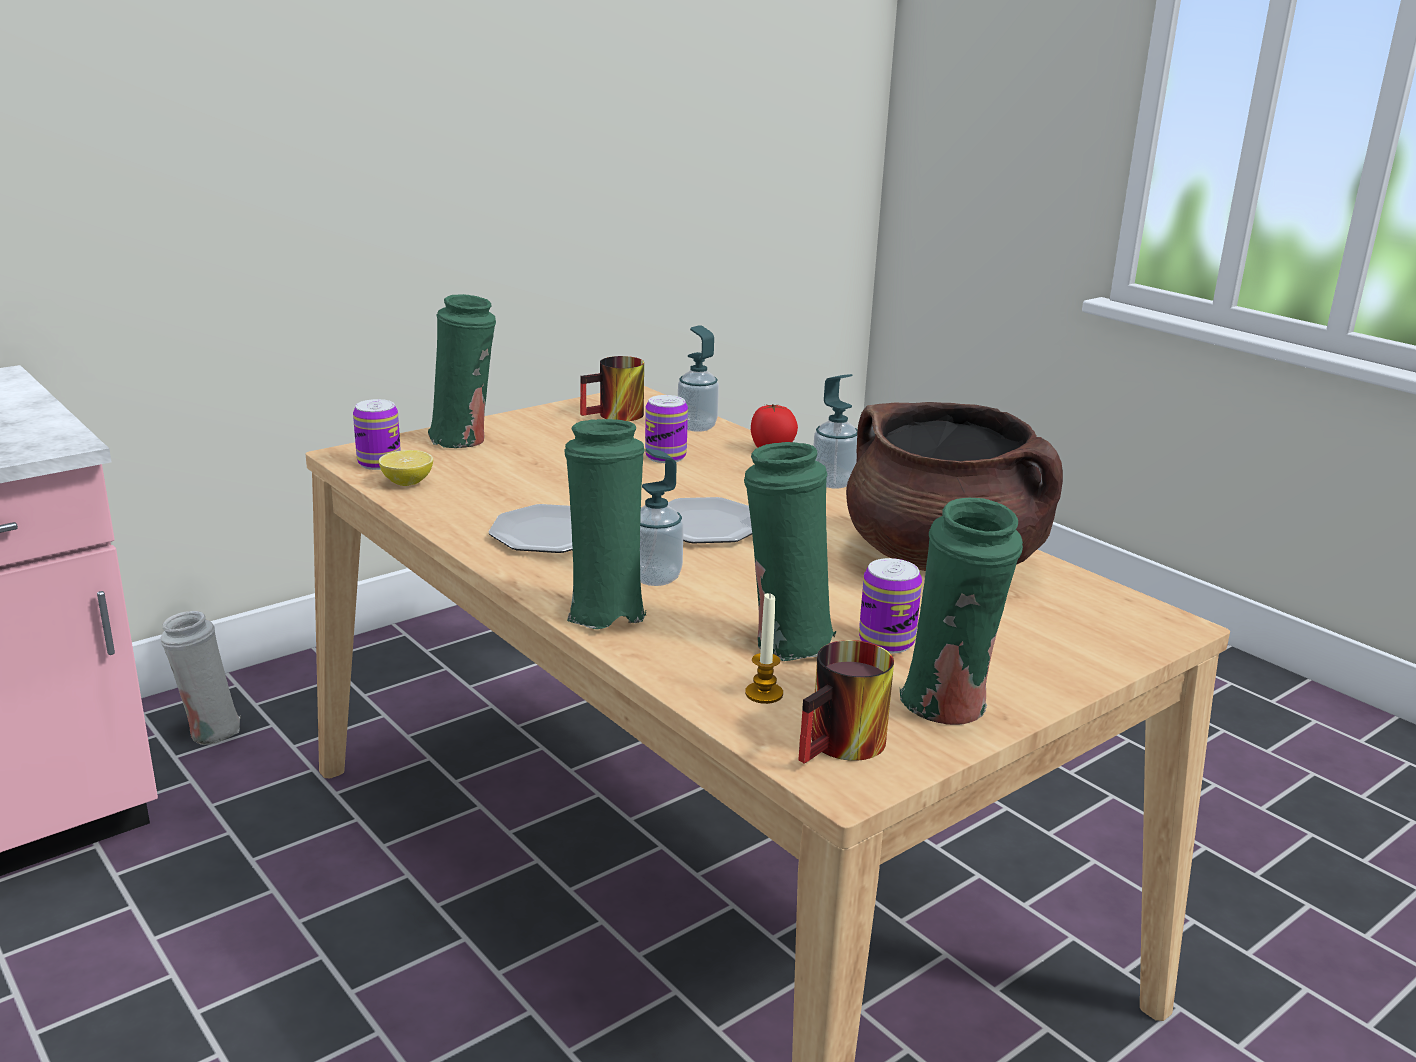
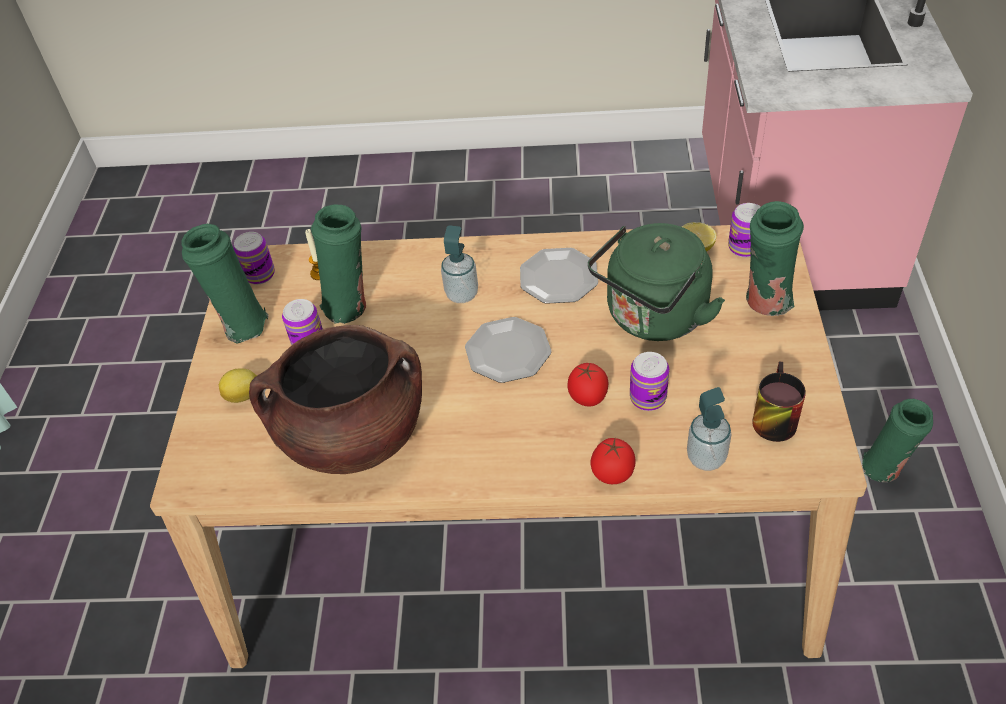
camera: 135 degrees right, 25 degrees up
white vase [161,611,241,745] -> none
green vase [564,419,646,629] -> green vase moved to [862,399,933,482]
mug [798,640,894,763] -> can [233,232,275,284]
soap dispenser [813,374,857,488] -> none
none -> lemon [219,368,257,403]
none -> tomato [567,363,608,407]
none -> green kettle [588,223,725,341]

